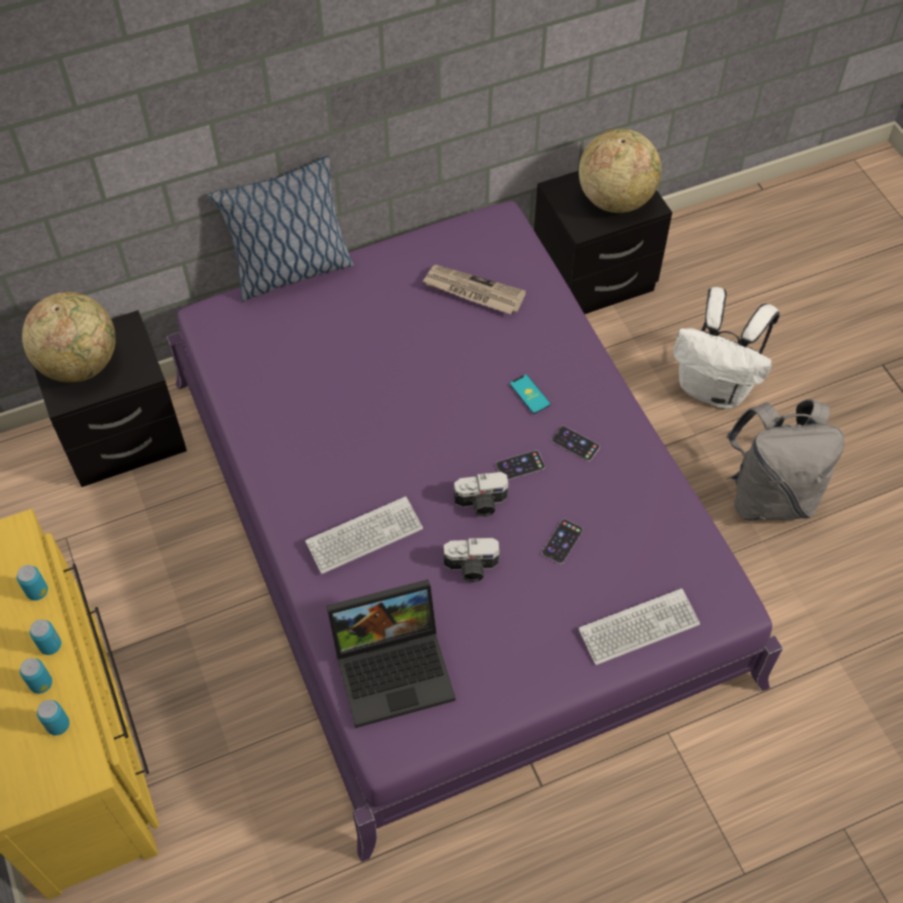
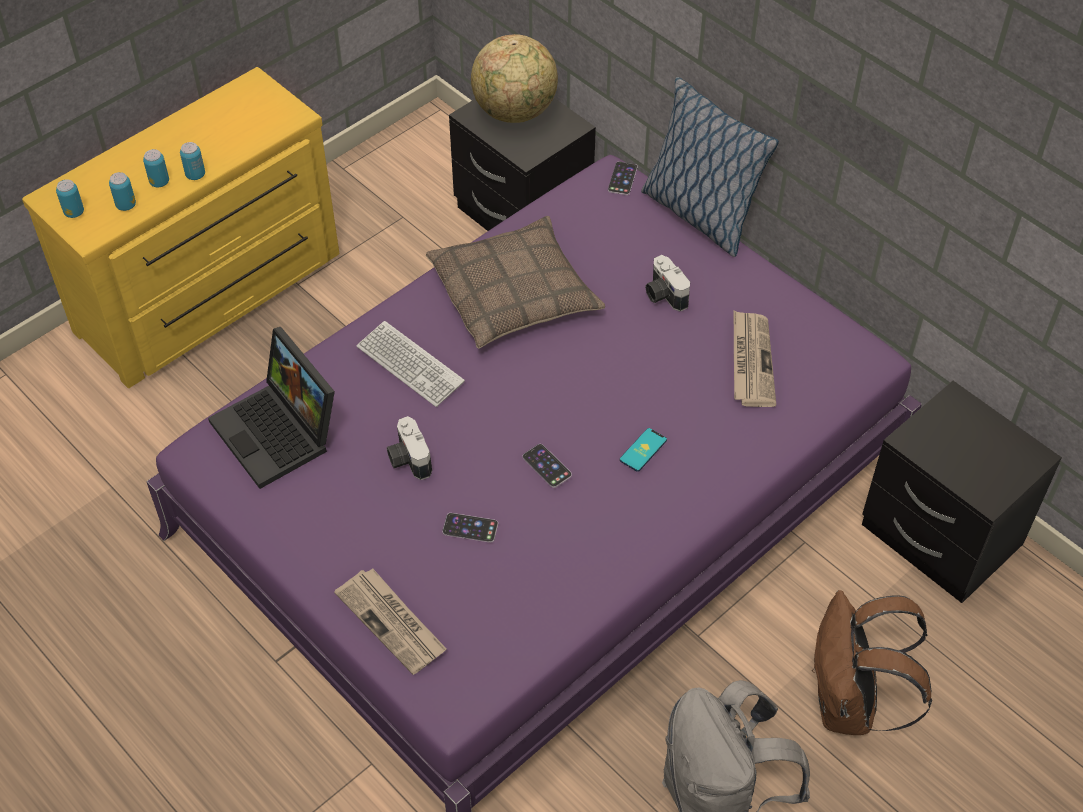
camera: 70 degrees right, 5 degrees down
can [17,565,48,601] -> can moved to [56,179,84,218]
camera [454,472,509,517] -> camera moved to [645,255,690,312]
phone [552,426,600,461] -> phone moved to [608,161,638,195]
keyboard [578,588,700,665] -> newspaper [334,568,447,675]
globe [579,129,661,213] -> none
white backpack [673,287,780,409] -> brown backpack [812,590,932,735]
none -> pillow [426,216,605,349]

